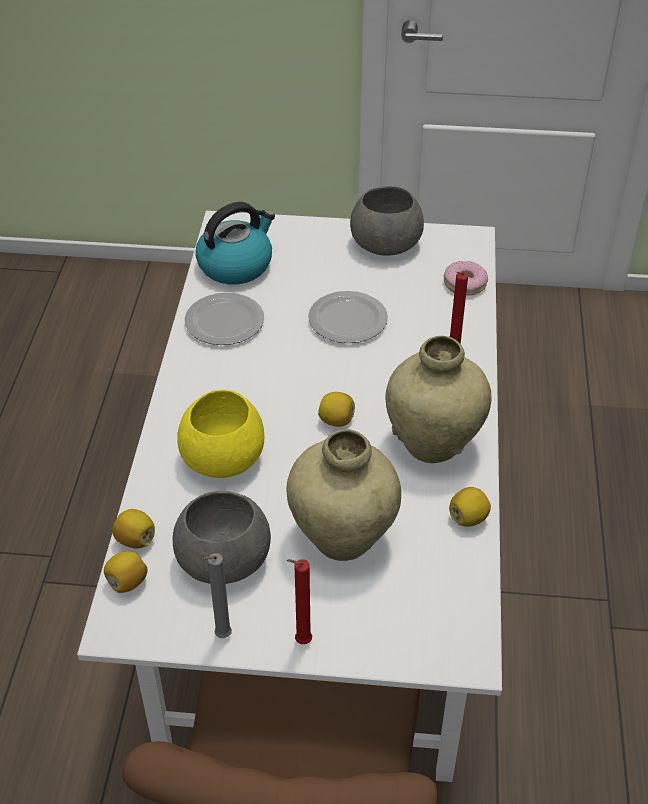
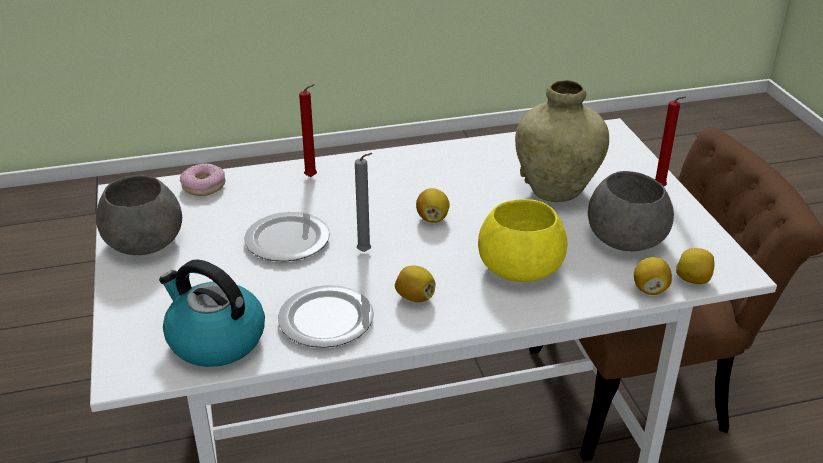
camera: 110 degrees left, 10 degrees down
grey candle [203,553,232,638] -> grey candle moved to [355,153,373,252]
beige vase [385,336,491,463] -> none
lemon [449,487,491,527] -> lemon moved to [395,265,435,302]

